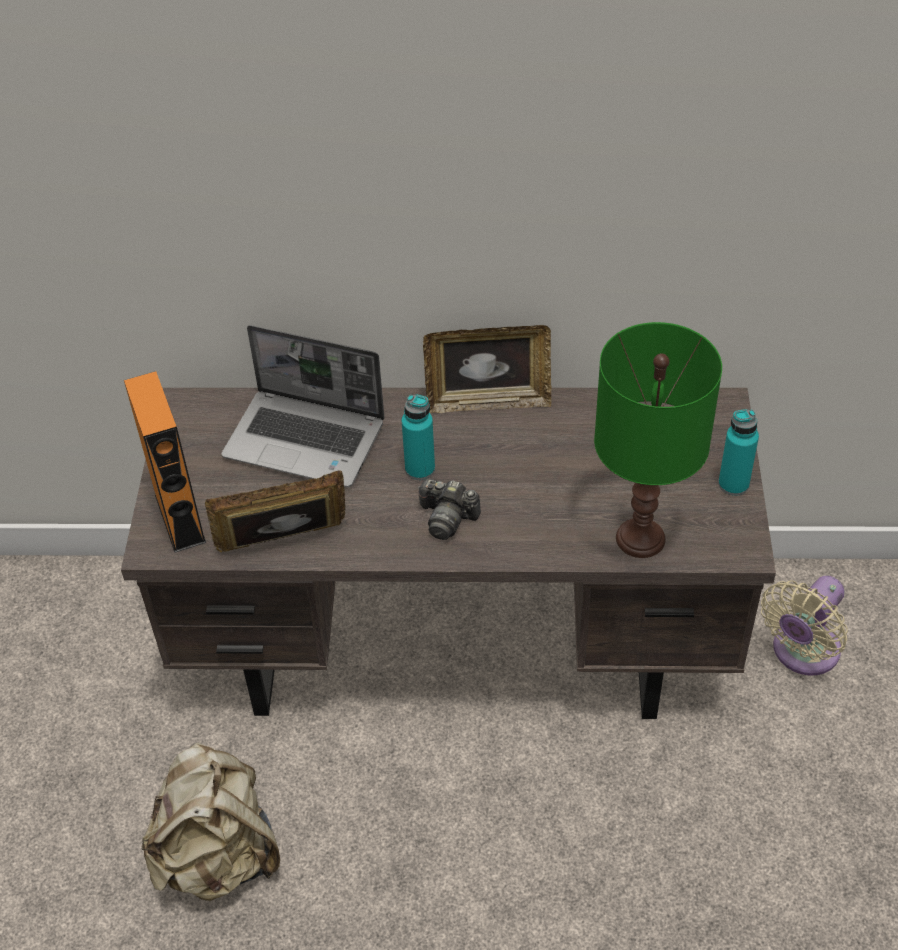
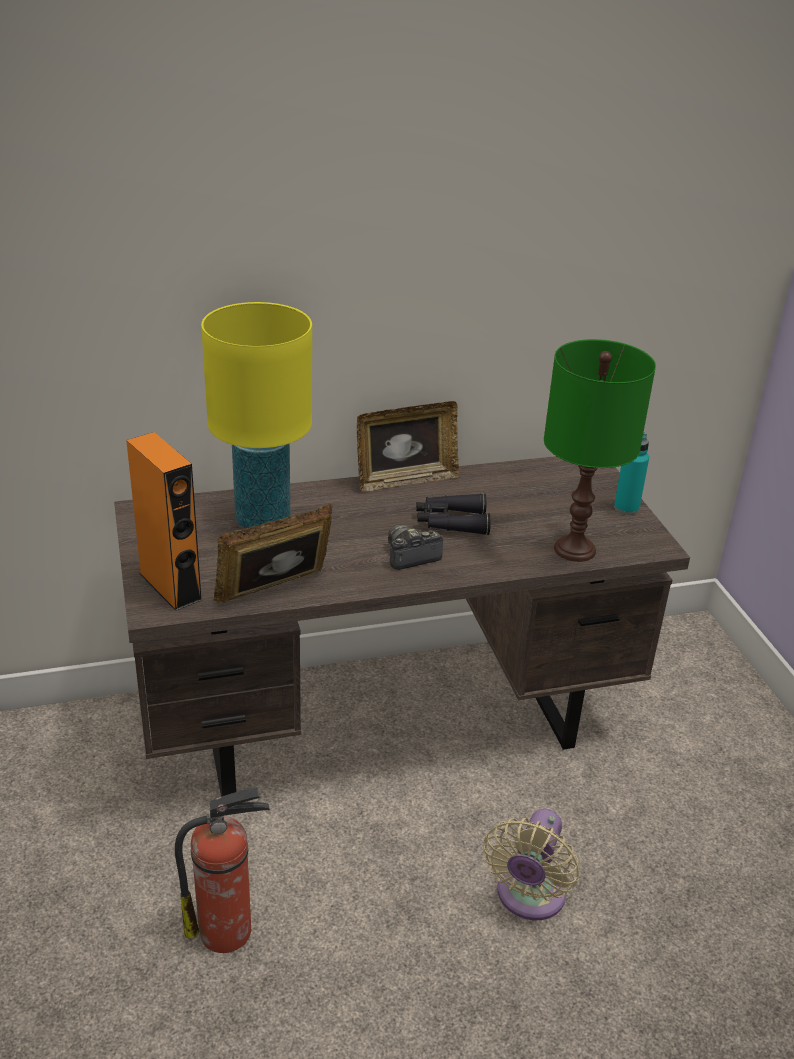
camera: 20 degrees left, 15 degrees down
beige backpack [141,742,280,901] -> fire extinguisher [175,787,270,953]
laptop [222,325,384,487] -> yellow table lamp [201,302,312,529]
turquoise bottle [401,394,435,480] -> none
camera [418,479,481,540] -> camera turned 150 degrees clockwise [388,525,443,570]
beige fan [761,576,848,675] -> beige fan moved to [484,808,579,920]
none -> black binoculars [416,493,491,535]

